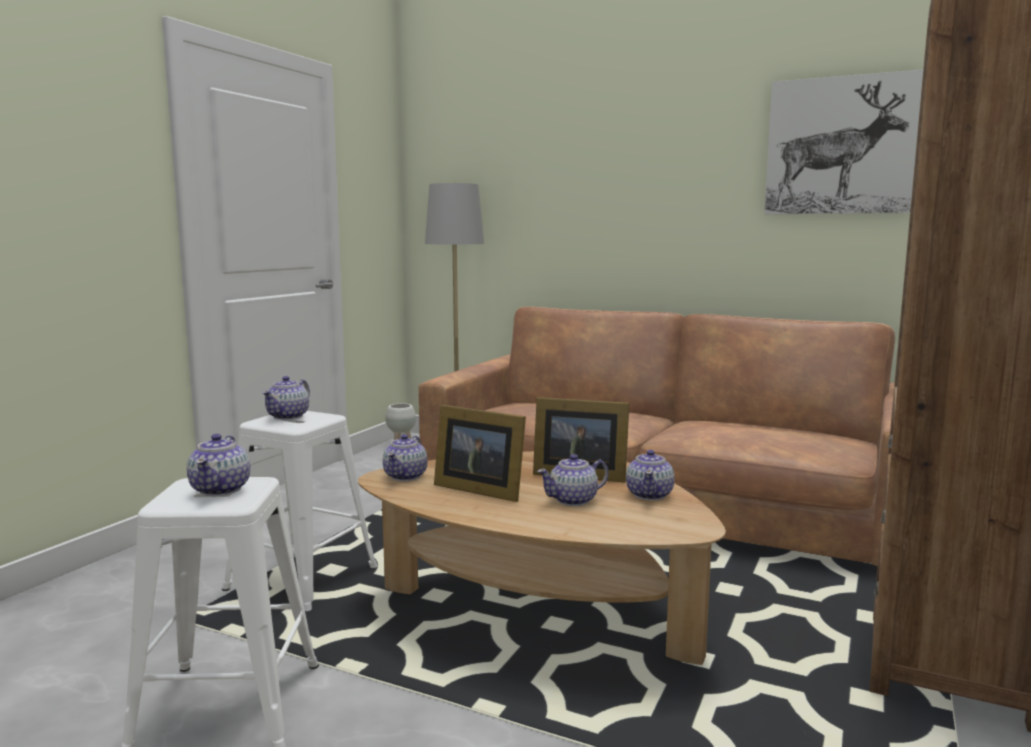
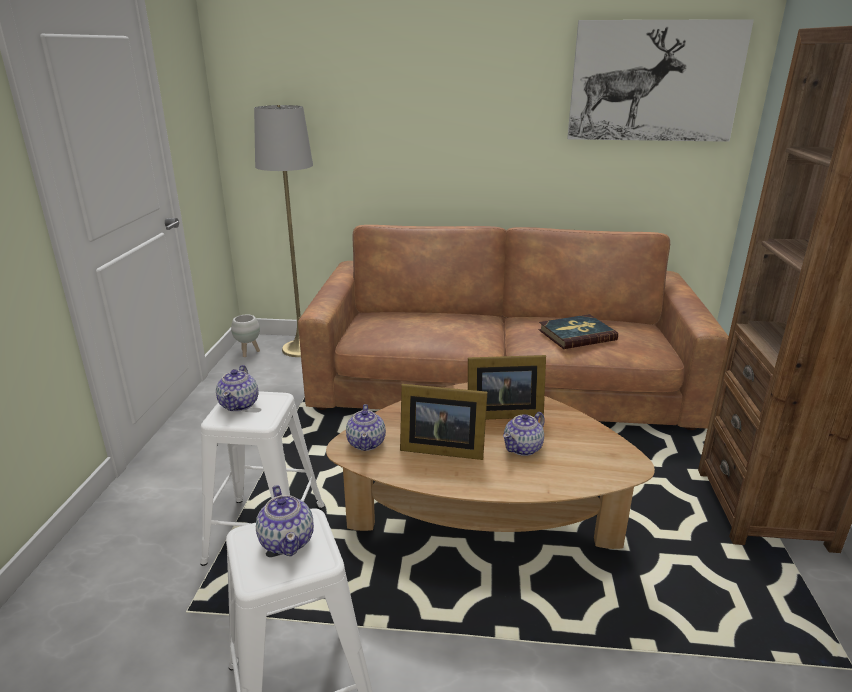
camera: 20 degrees left, 15 degrees up
teapot [626,450,675,500] -> none
none -> book [539,314,618,349]

